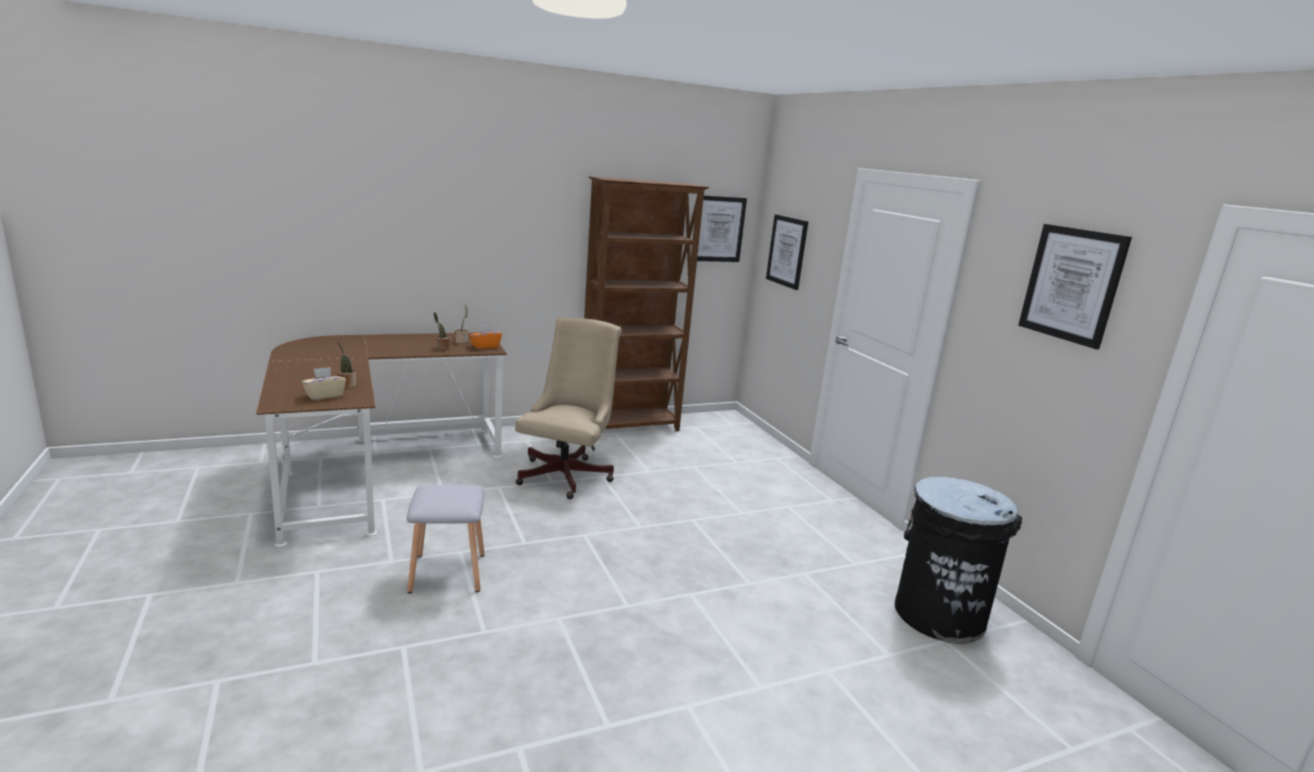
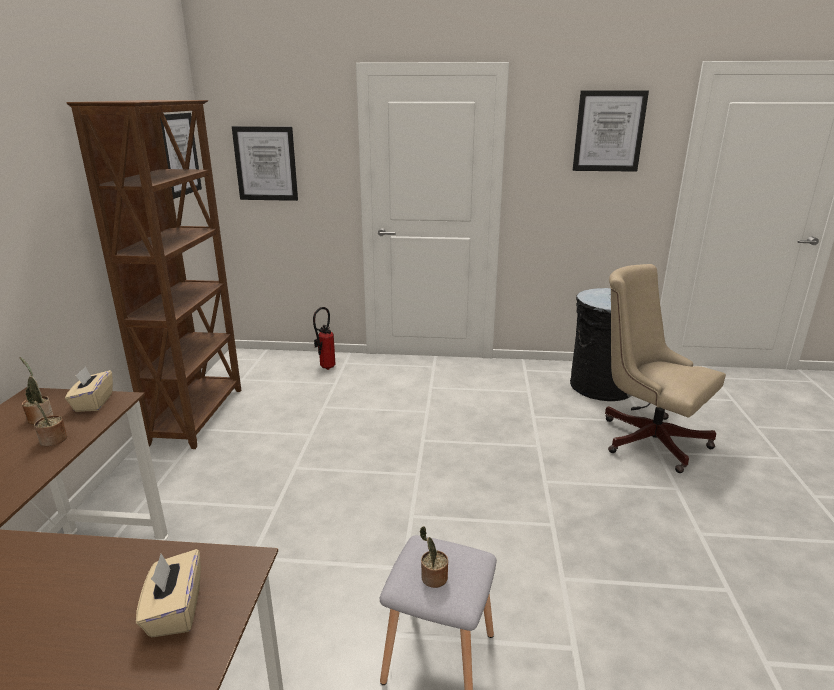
camera: 60 degrees left, 5 degrees up
potted plant [336,340,356,388] -> potted plant moved to [420,526,448,588]
orange tissue box [469,324,502,349] -> beige tissue box [65,366,113,412]
beige office chair [515,318,622,499] -> beige office chair moved to [605,264,726,473]
none -> fire extinguisher [313,307,336,370]

